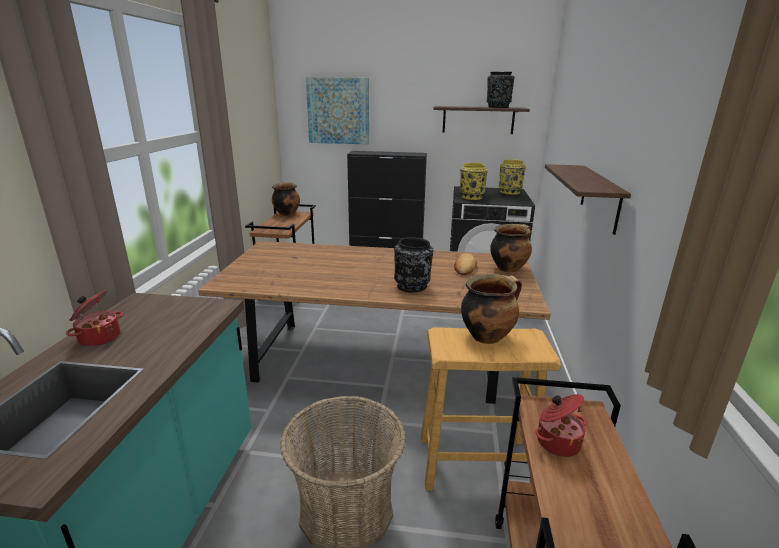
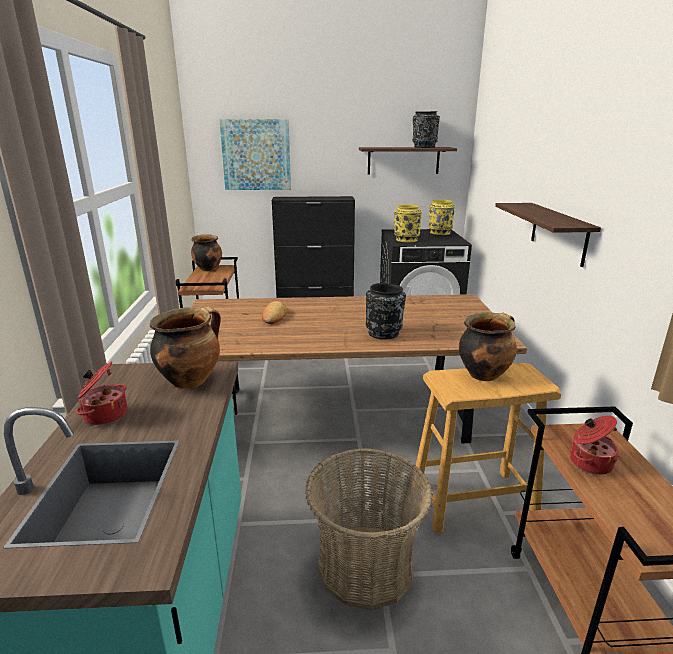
camera: 10 degrees left, 0 degrees up
bread [454,253,477,275] -> bread moved to [262,301,287,324]
cooking pot [490,224,532,273] -> cooking pot moved to [150,306,221,389]

